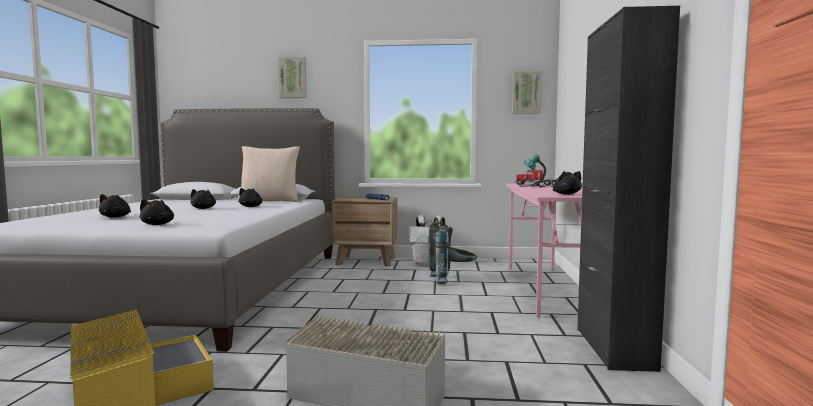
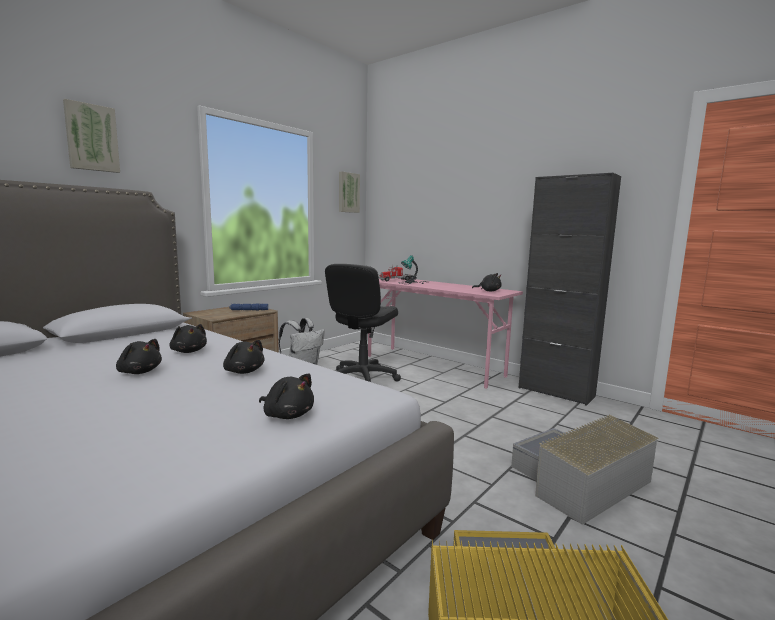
camera: 55 degrees left, 5 degrees up
black plush toy [99,194,131,218] -> black plush toy moved to [223,340,264,374]
beige pillow [237,146,300,202] -> none
grey backpack [428,217,477,284] -> black office chair [325,264,401,382]

